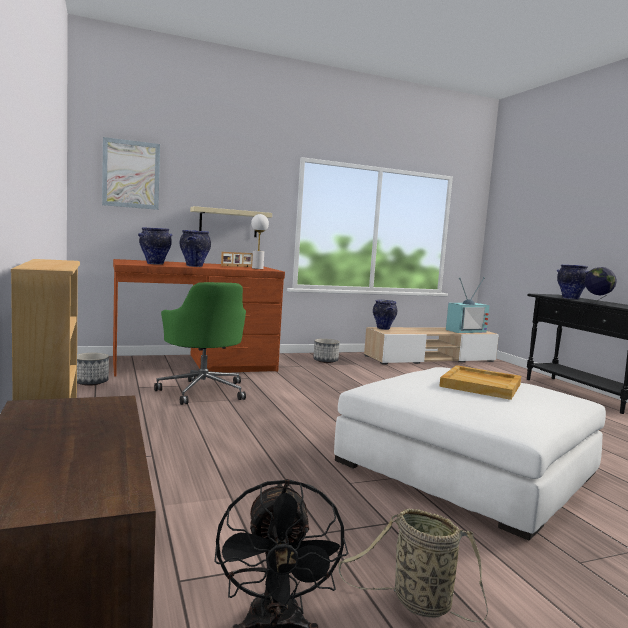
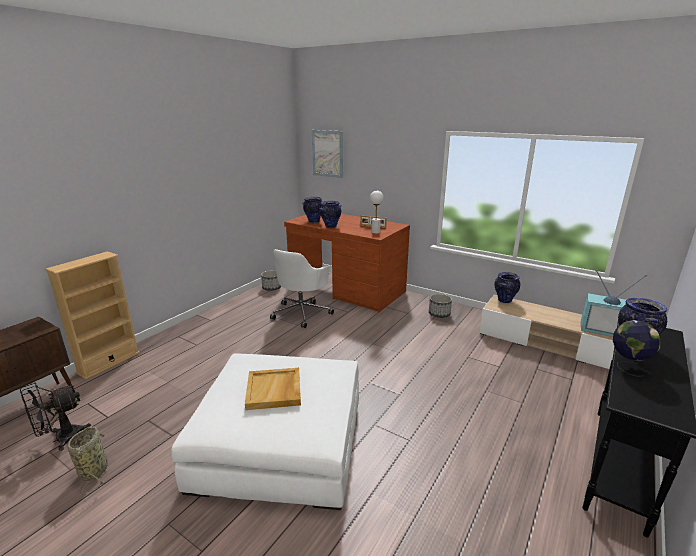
camera: 55 degrees right, 15 degrees up
green office chair [154,282,246,405] -> white office chair [270,249,334,328]
beige shelf [190,206,272,237] -> none

